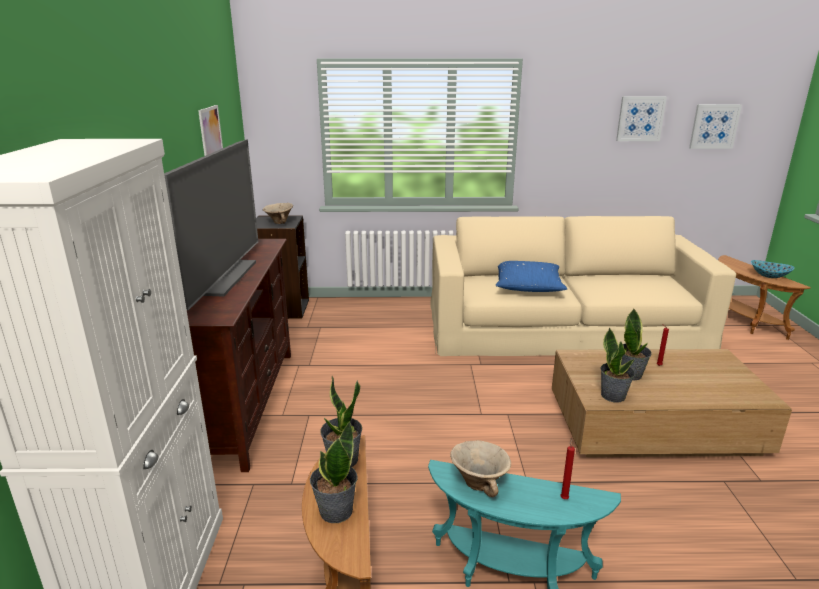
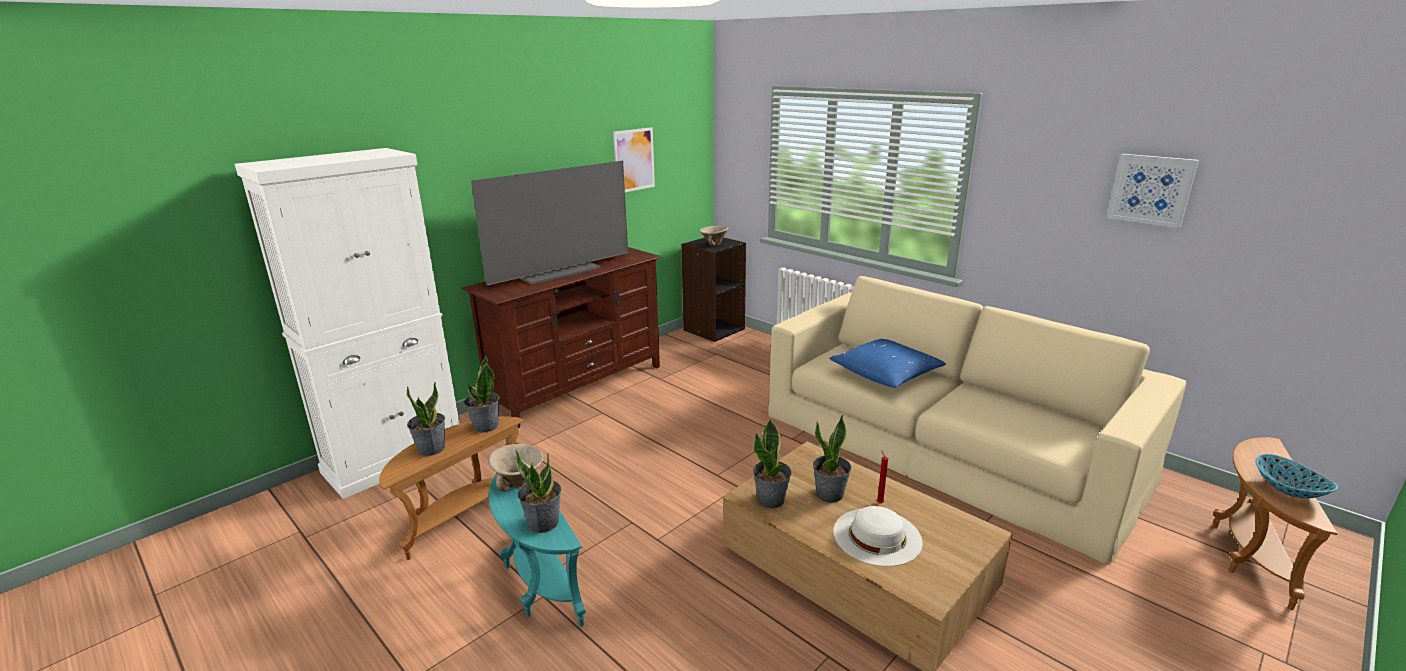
camera: 45 degrees right, 0 degrees up
red candle [560,438,575,499] -> potted plant [515,450,561,533]
picture [689,104,742,149] -> none
none -> white hat [833,506,923,566]

